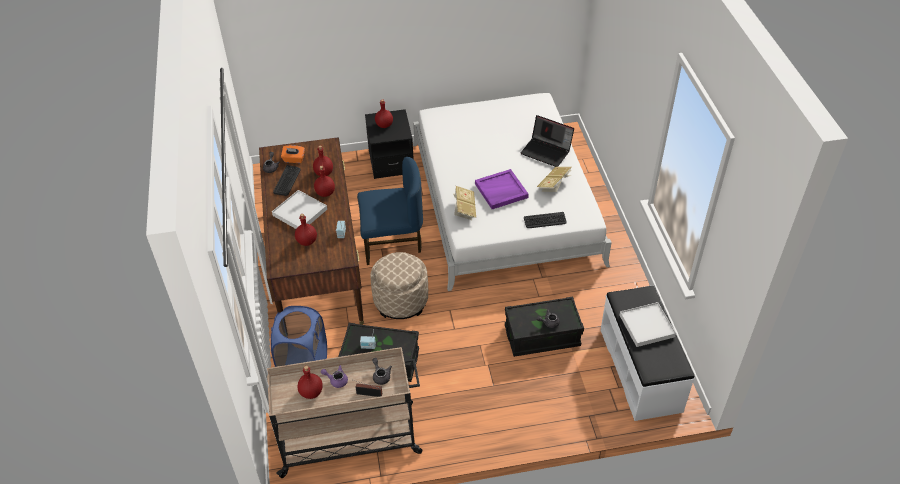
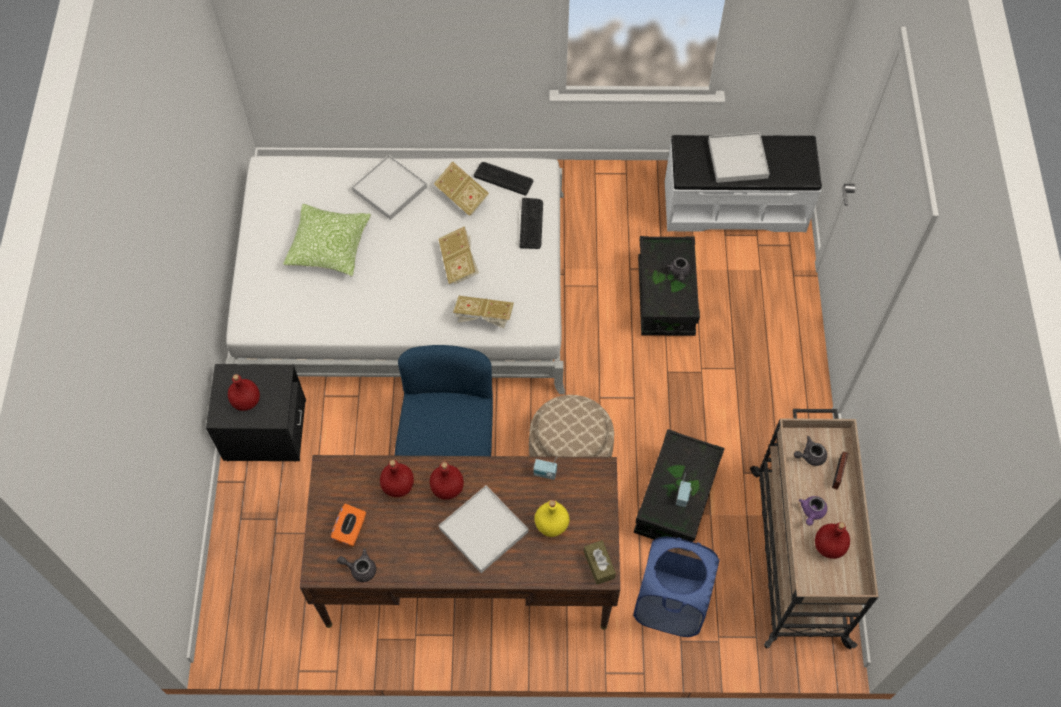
camera: 80 degrees left, 15 degrees up
keyboard [273,165,301,196] -> keyboard moved to [474,162,533,196]
red bottle [295,214,317,246] -> yellow bottle [534,500,570,537]
purple tray [475,169,529,209] -> book [439,226,479,284]
laptop [521,115,574,167] -> white tray [352,155,427,220]
none -> pillow [283,204,371,276]
none -> brown tissue box [584,540,616,585]

